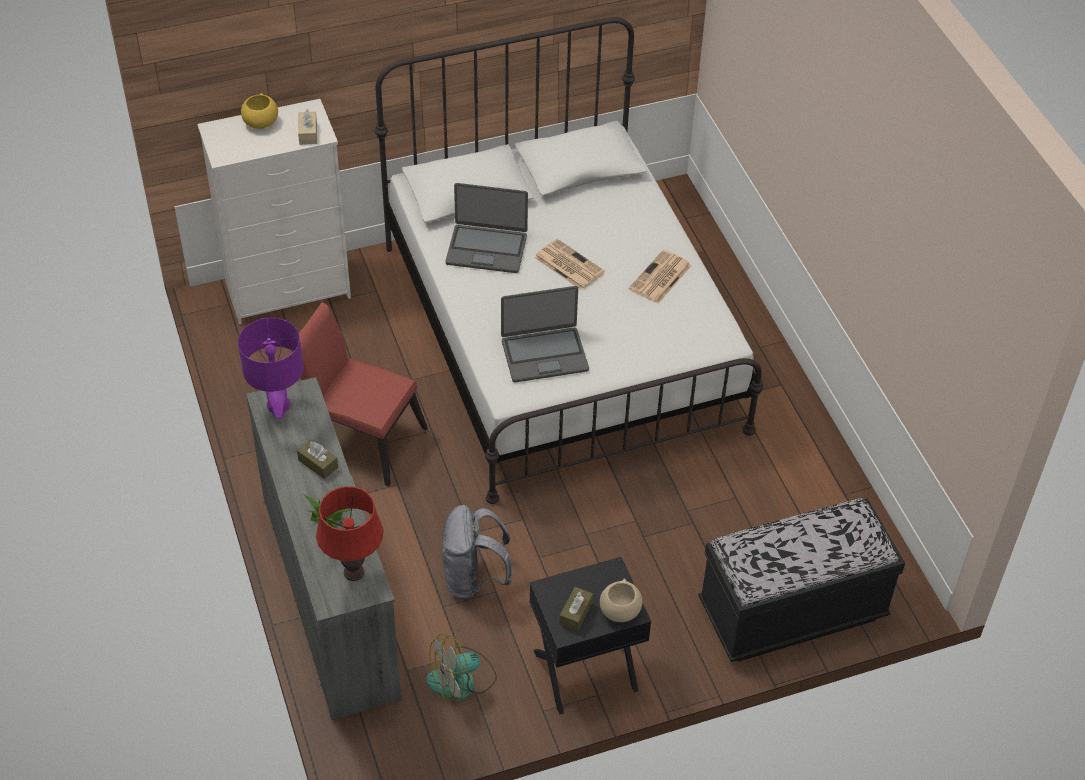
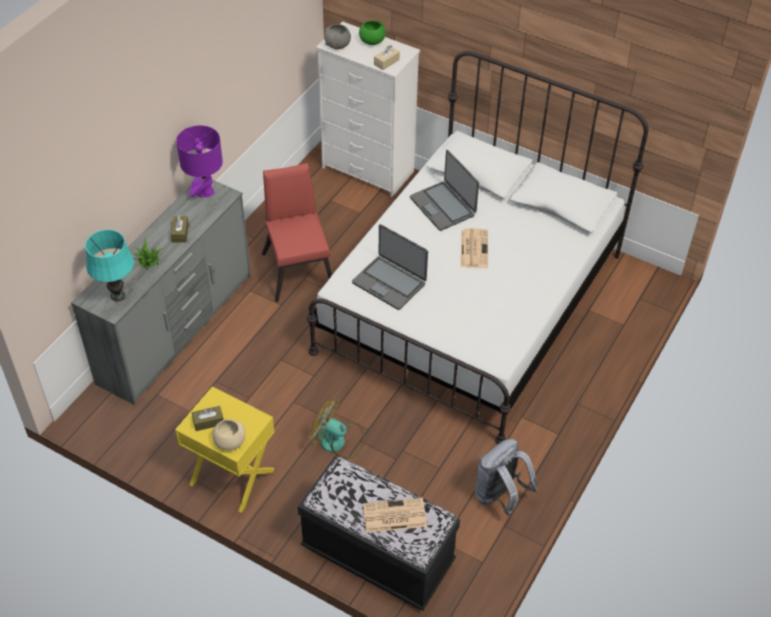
camera: 50 degrees right, 0 degrees up
yellow bowl [241,93,278,129] -> green bowl [359,20,386,45]
red table lamp [316,486,383,581] -> turquoise table lamp [85,230,134,301]
fan [426,633,497,702] -> fan moved to [309,400,364,458]
grey backpack [442,505,512,599] -> grey backpack moved to [475,439,538,516]
black nightstand [529,557,651,715] -> yellow nightstand [175,387,275,513]
newspaper [629,250,692,304] -> newspaper moved to [363,498,427,533]
none -> grey bowl [324,24,351,49]

